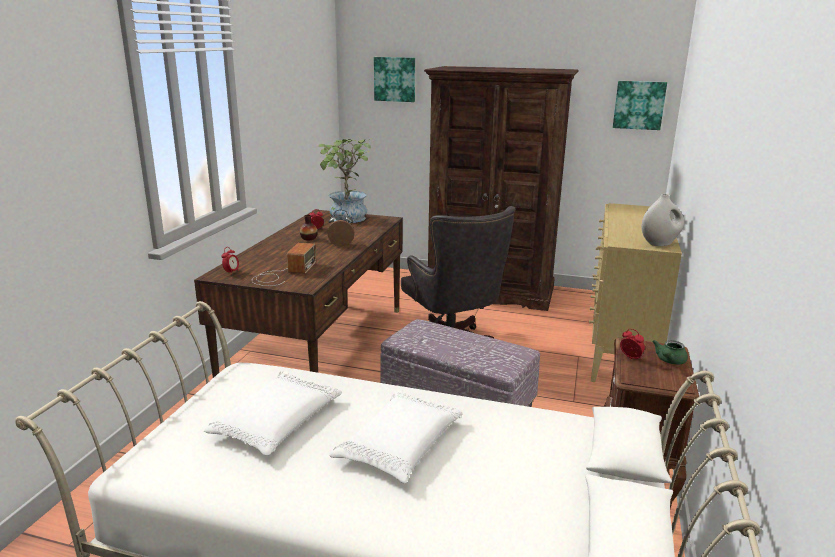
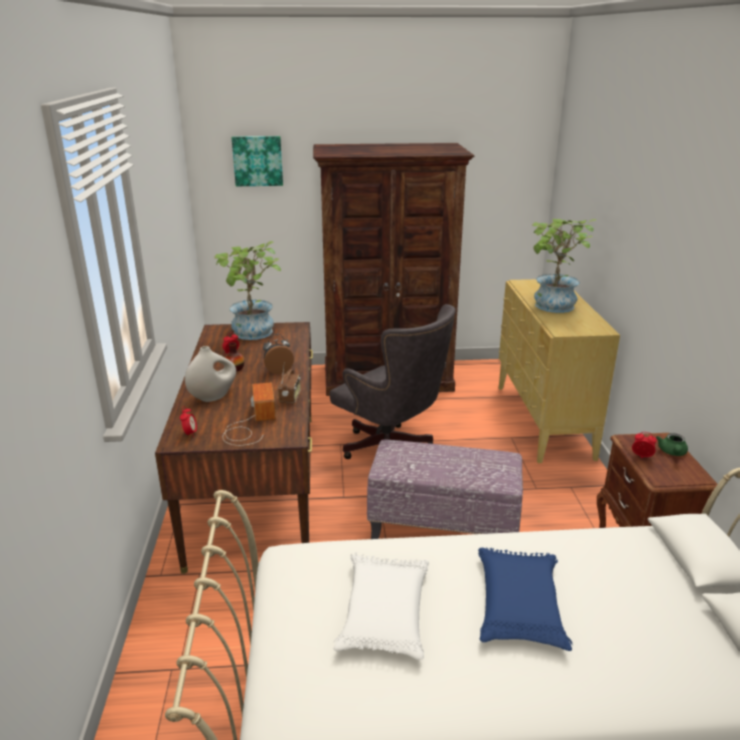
camera: 20 degrees left, 5 degrees up
white pillow [329,392,463,483] -> blue pillow [478,548,573,651]
picture [613,81,667,130] -> none
white vase [641,194,684,246] -> white vase moved to [185,346,236,402]
none -> radio [278,366,301,403]
none -> potted plant [532,219,596,313]

